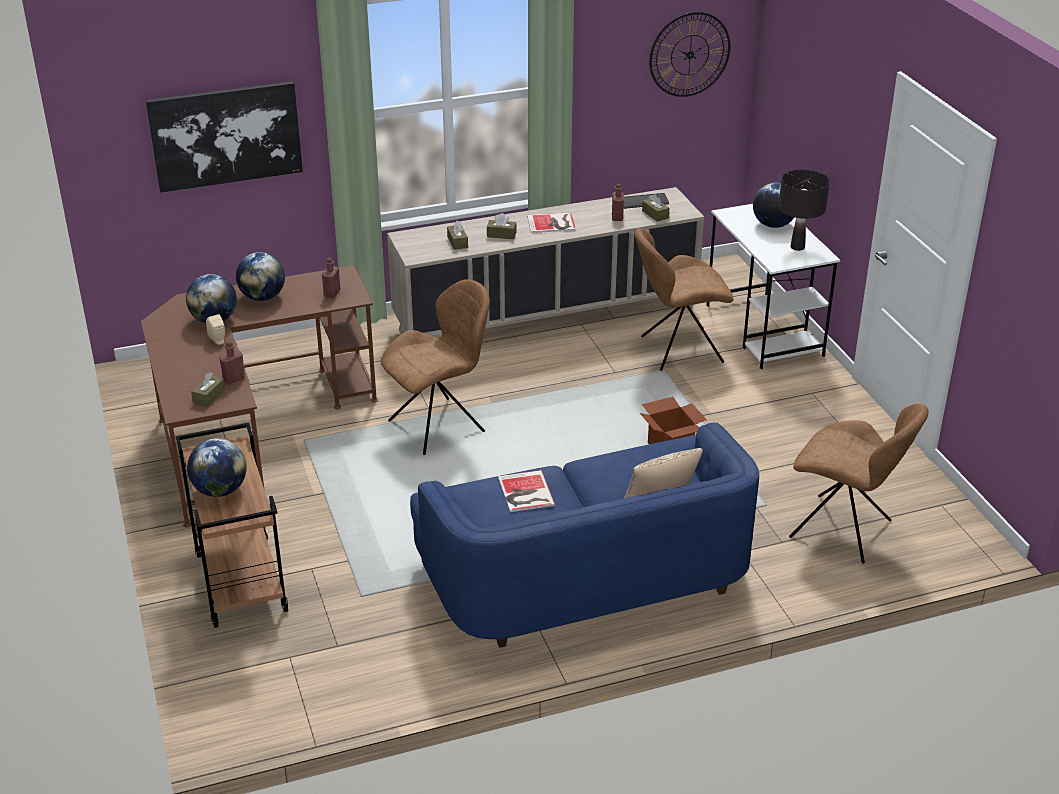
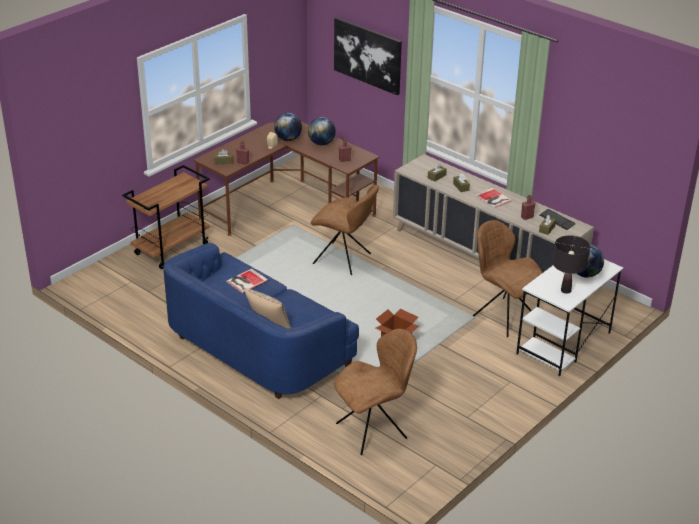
camera: 60 degrees right, 0 degrees up
globe [187,438,247,497] -> none
wall clock [649,12,730,97] -> none
brown chair [789,404,929,564] -> brown chair turned 120 degrees counterclockwise [334,329,417,455]

